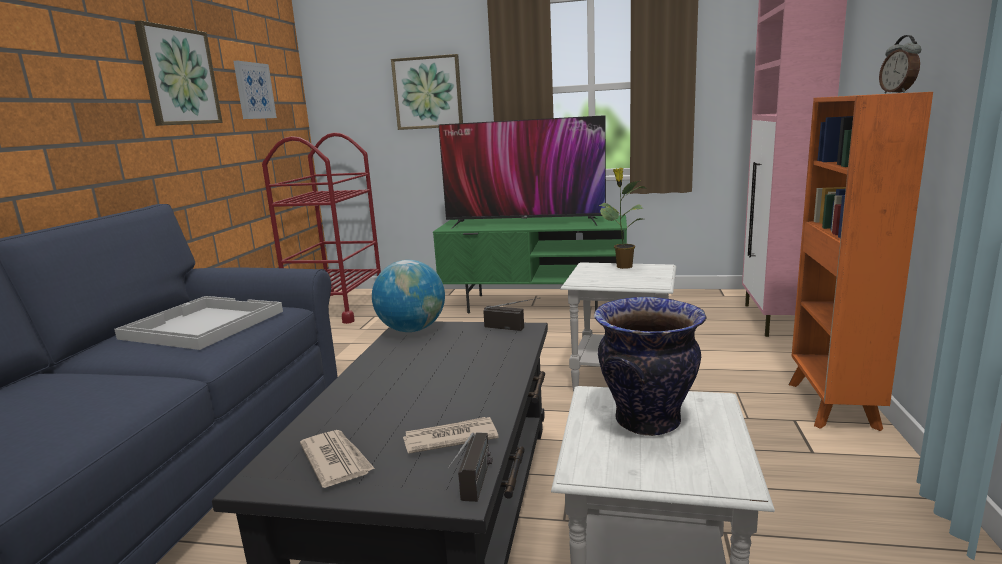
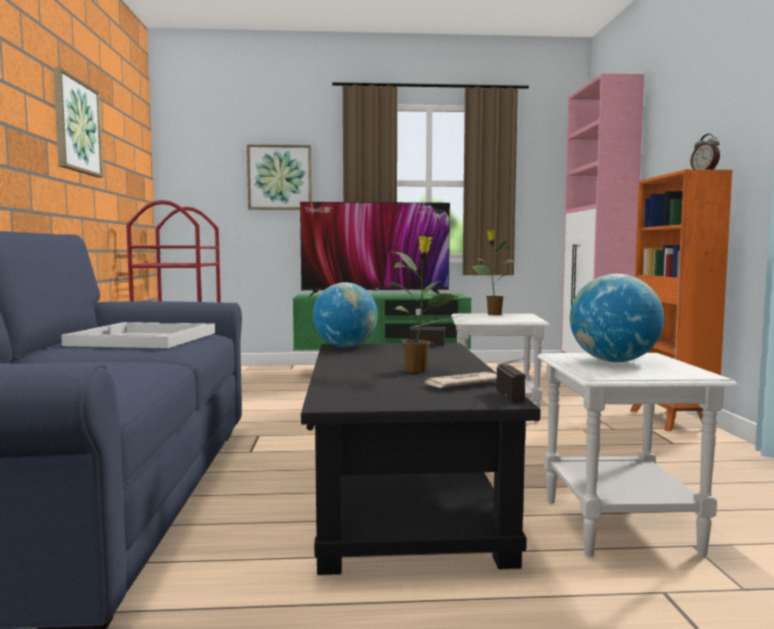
camera: 15 degrees left, 10 degrees down
picture [234,61,277,119] -> none
newspaper [300,430,375,488] -> none
vase [594,297,707,436] -> globe [570,274,664,362]
none -> potted plant [384,236,460,373]

